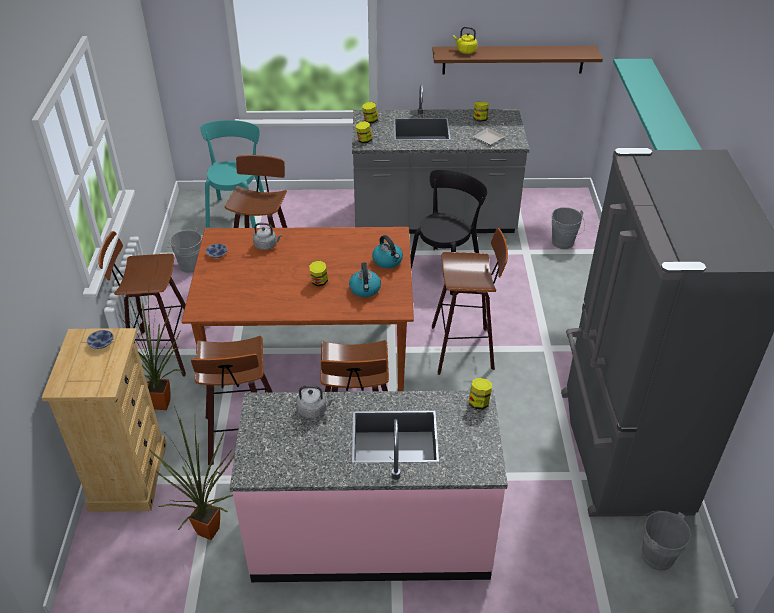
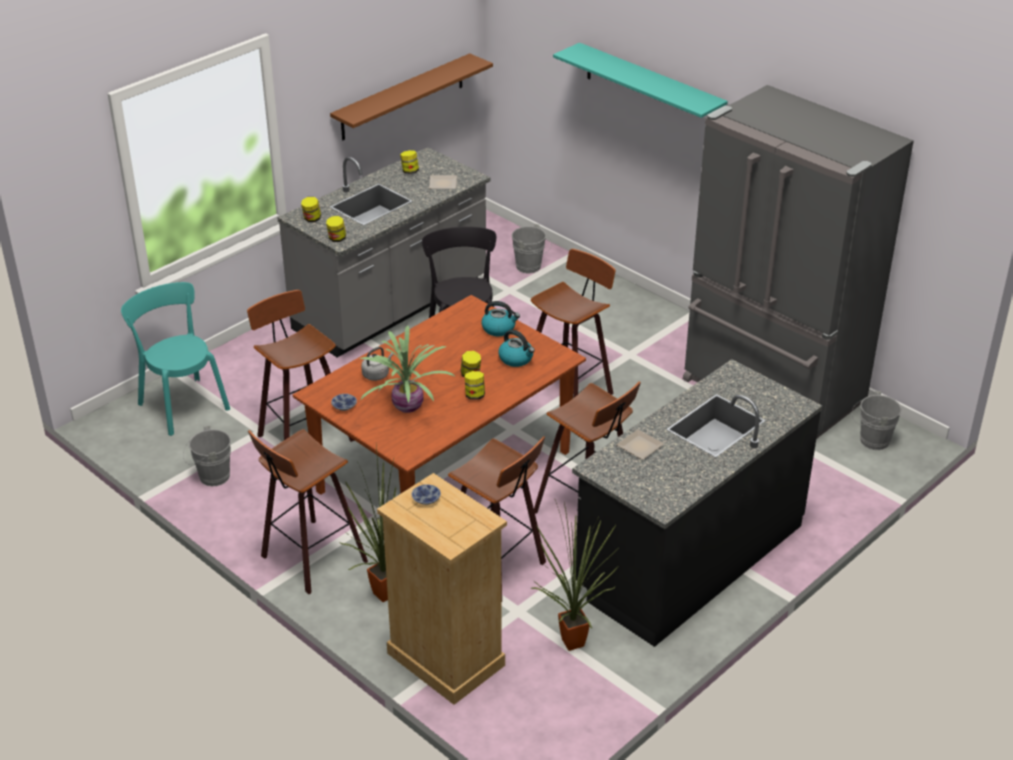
camera: 45 degrees left, 5 degrees down
pink counter [230,390,508,582] -> black counter [572,359,822,647]
grey kettle [296,385,335,418] -> plate [616,429,664,460]
yellow kettle [453,27,477,54] -> none
jar [469,378,492,410] -> jar moved to [465,371,485,400]
none -> potted plant [359,326,454,413]

